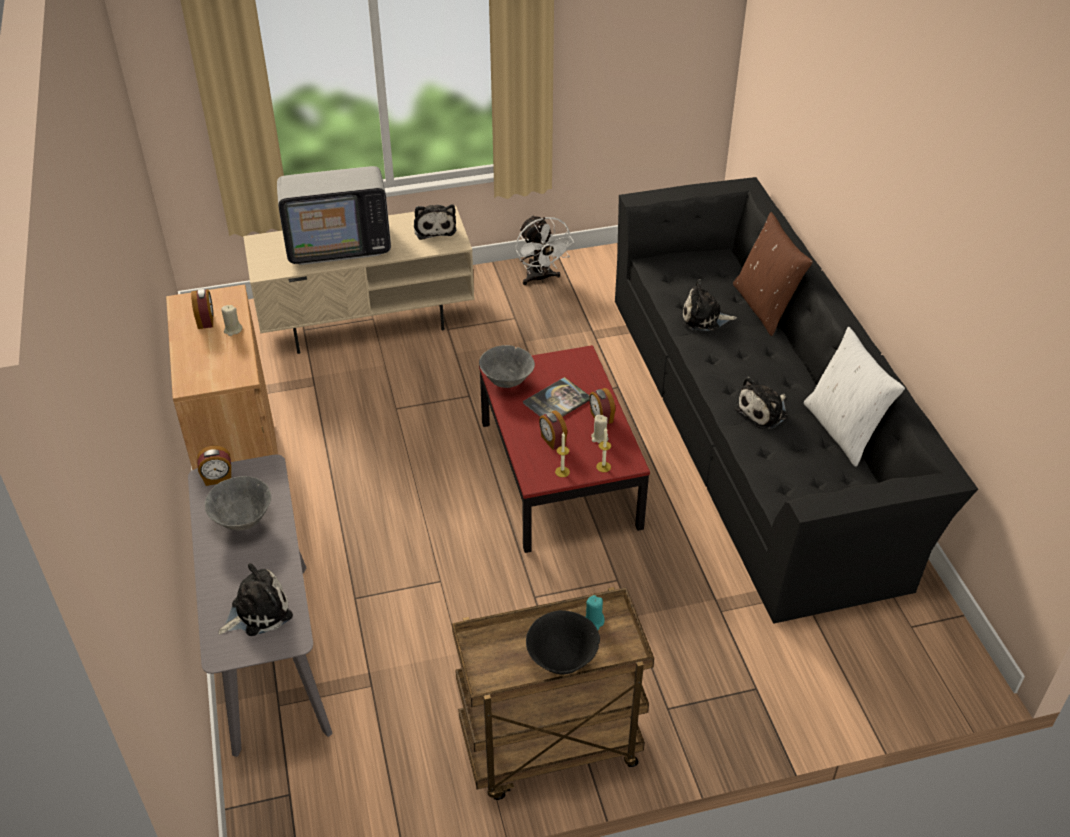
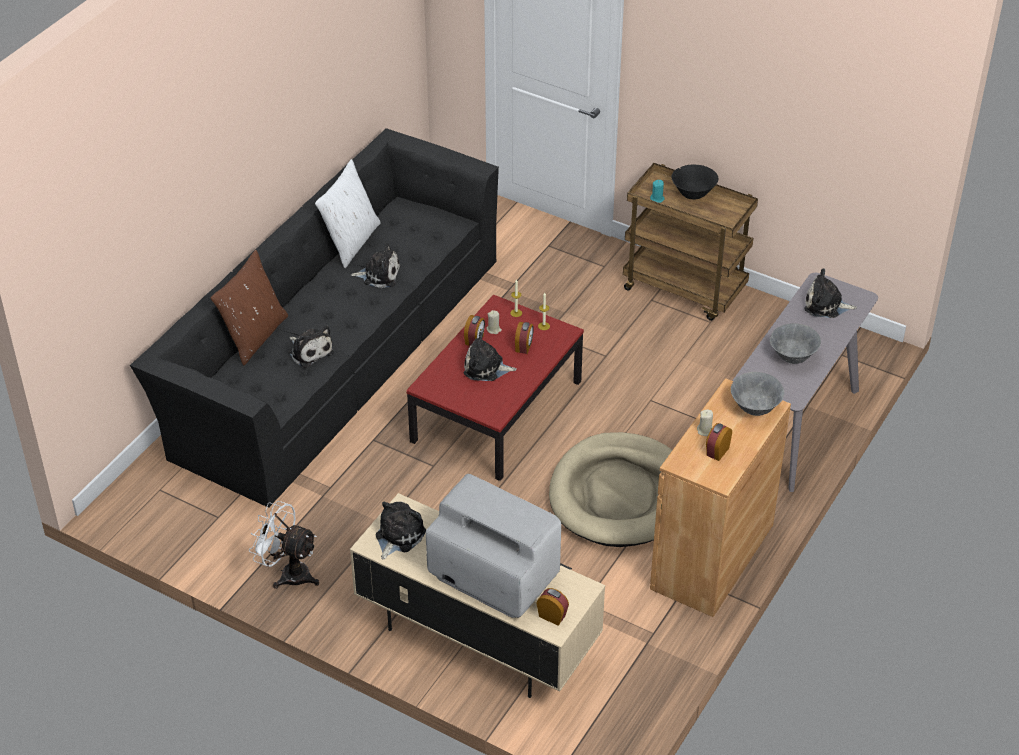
camera: 135 degrees left, 0 degrees up
alarm clock [197,446,231,486] -> alarm clock moved to [536,588,569,626]
grey bowl [479,345,535,388] -> grey bowl moved to [731,372,784,416]
white fan [515,215,574,285] -> white fan turned 90 degrees counterclockwise [249,501,319,589]
book [523,377,590,417] -> plush toy [464,332,517,381]
none -> beige dog bed [549,432,672,547]

